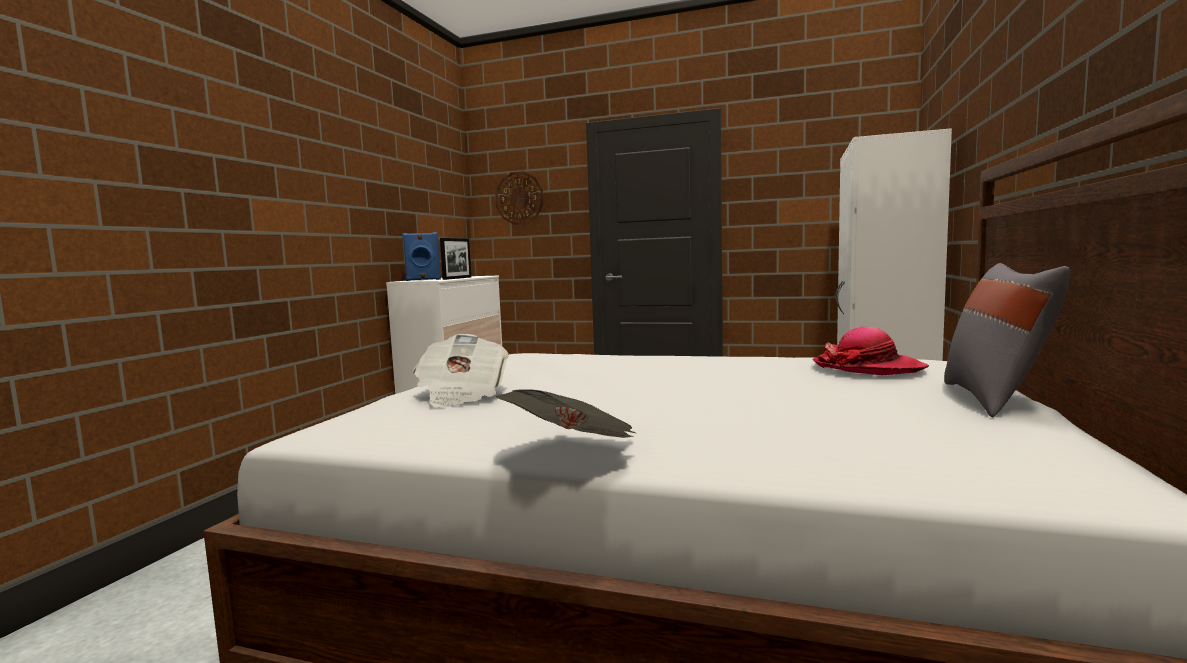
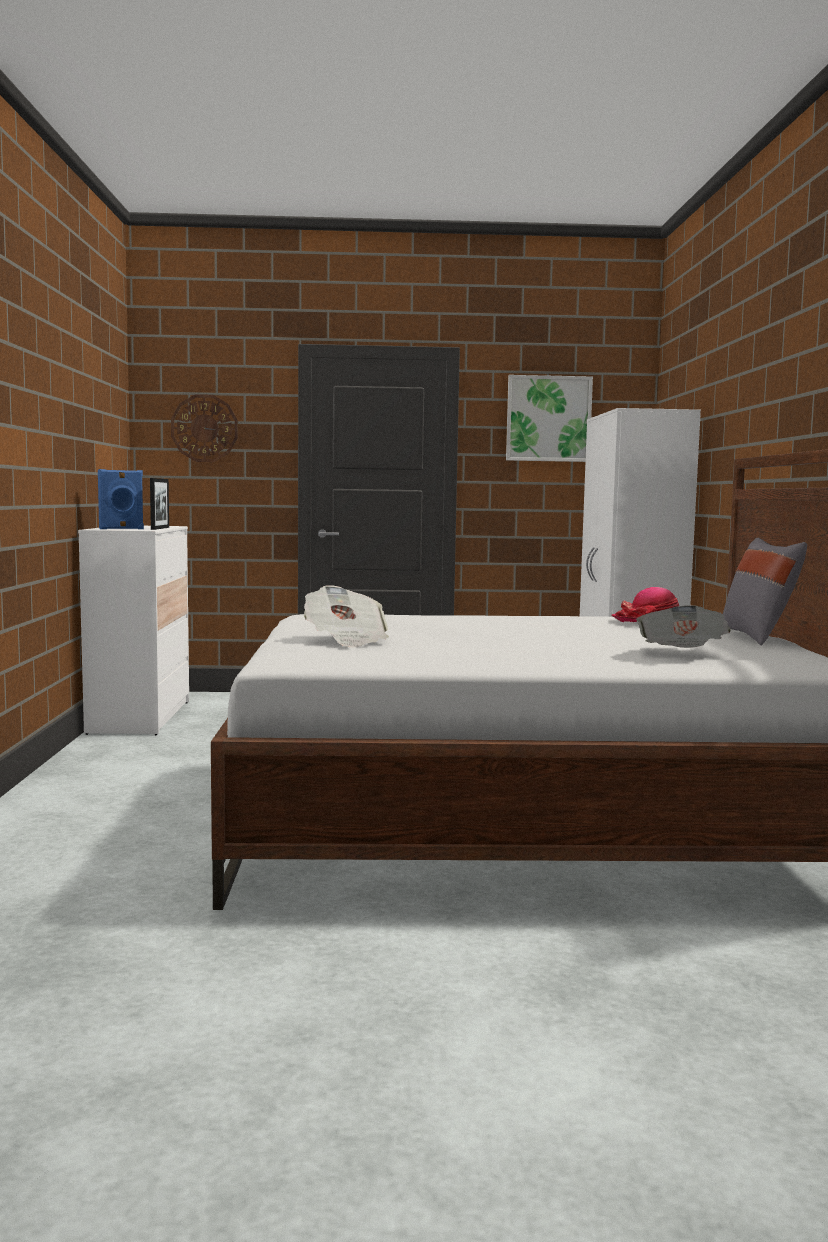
camera: 20 degrees left, 0 degrees up
newspaper [496,389,636,438] -> newspaper moved to [636,605,731,648]
none -> picture [506,375,593,462]

